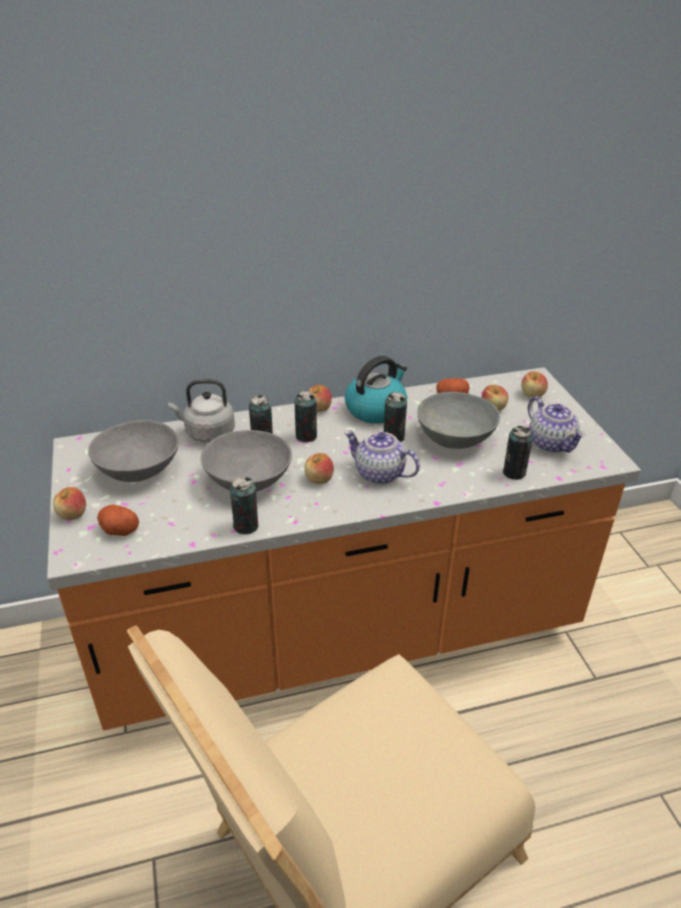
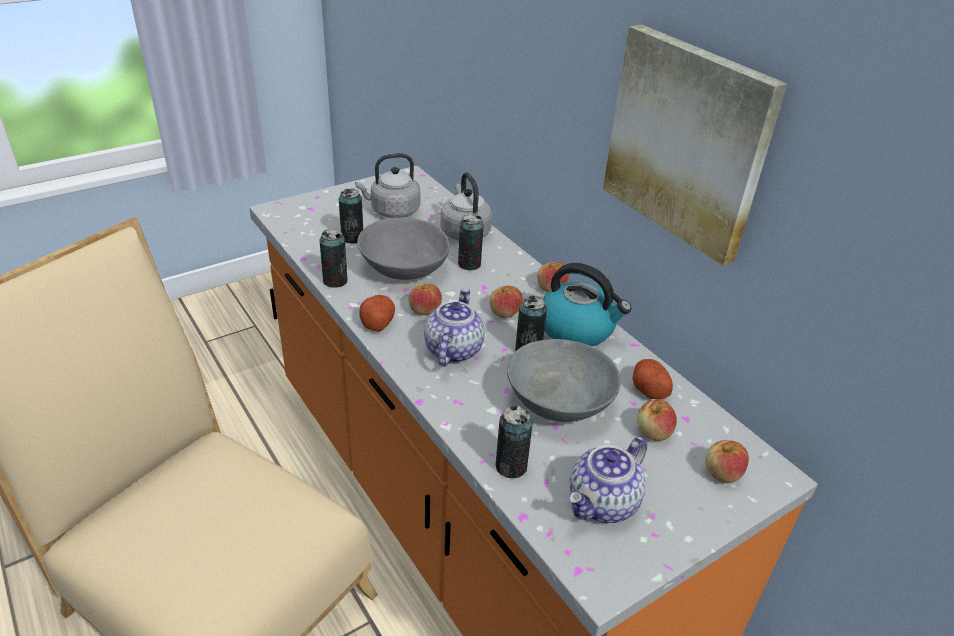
camera: 70 degrees right, 0 degrees up
apple [53,487,86,520] -> apple moved to [490,286,523,318]
grey bowl [88,420,179,482] -> grey kettle [355,153,420,218]
potato [97,505,139,536] -> potato moved to [359,295,395,332]
can [295,391,317,442] -> can moved to [339,189,363,244]
none -> picture [603,24,787,266]

